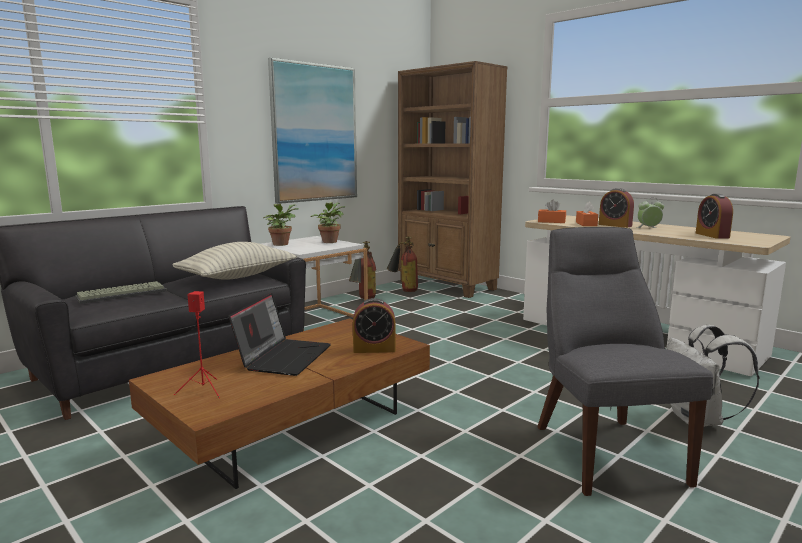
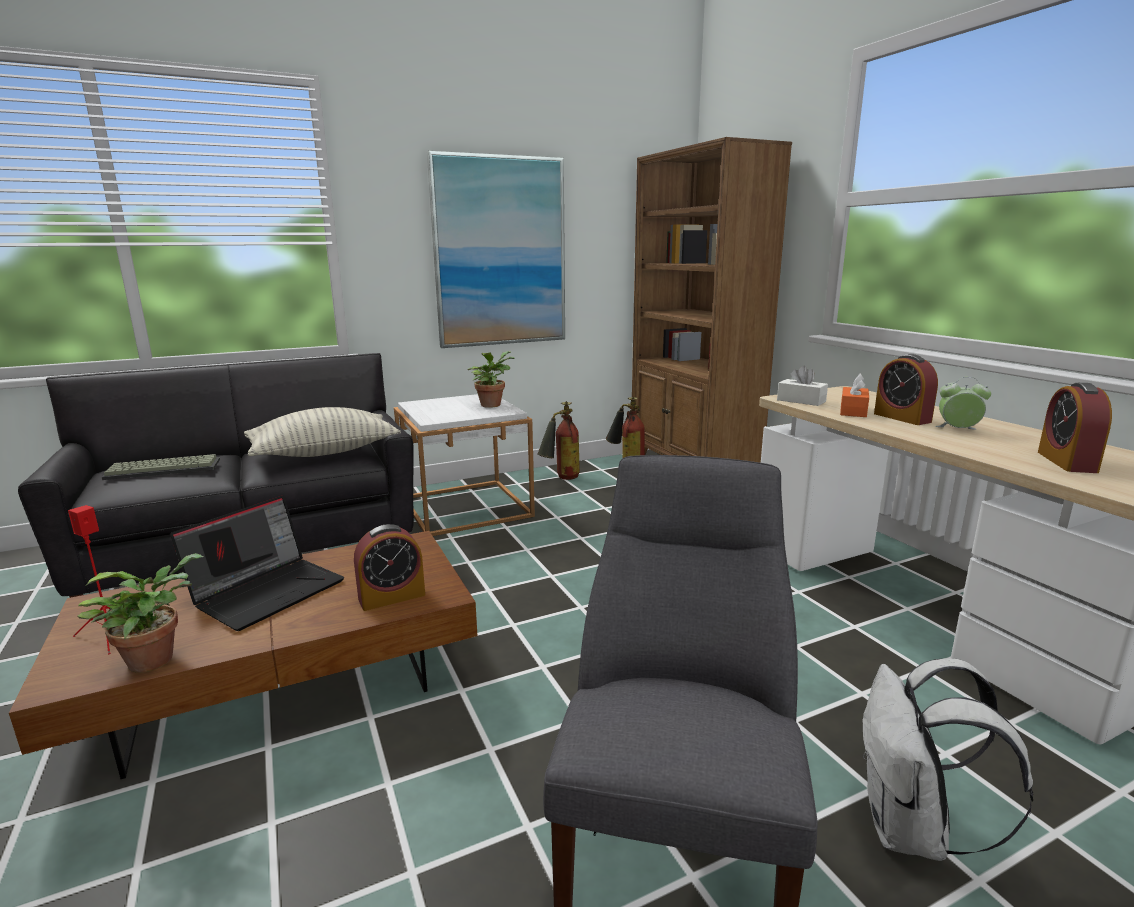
camera: 20 degrees right, 5 degrees up
potted plant [263,204,299,246] -> potted plant moved to [78,553,203,673]
alarm clock [353,298,396,353] -> alarm clock turned 45 degrees counterclockwise [354,524,425,611]
orange tissue box [538,200,566,223] -> white tissue box [777,365,828,406]

